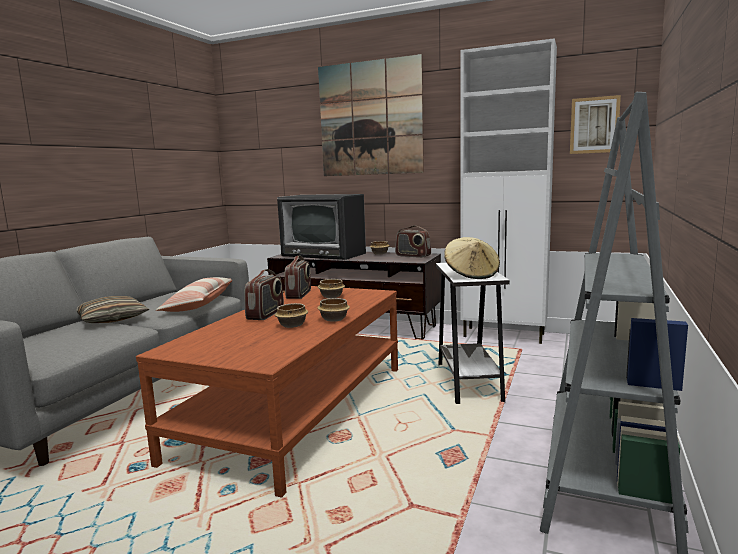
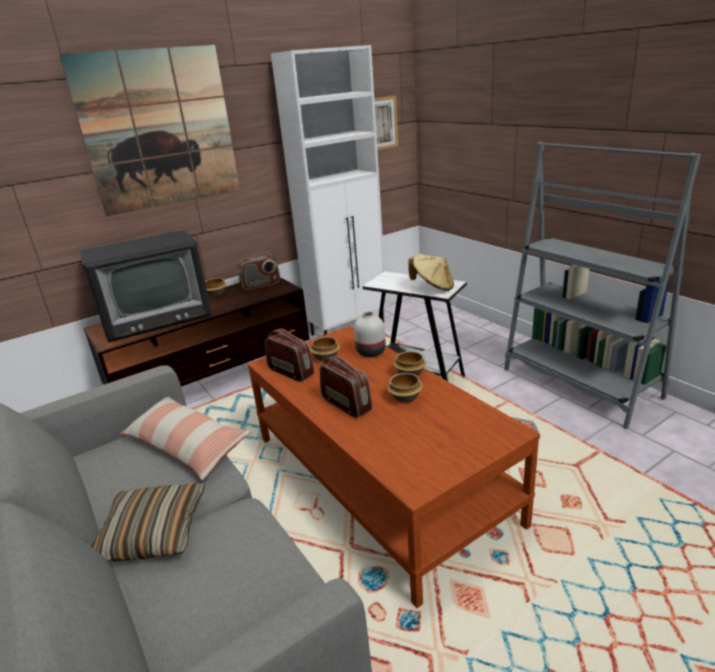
camera: 55 degrees left, 15 degrees up
none -> white vase [354,311,386,357]

